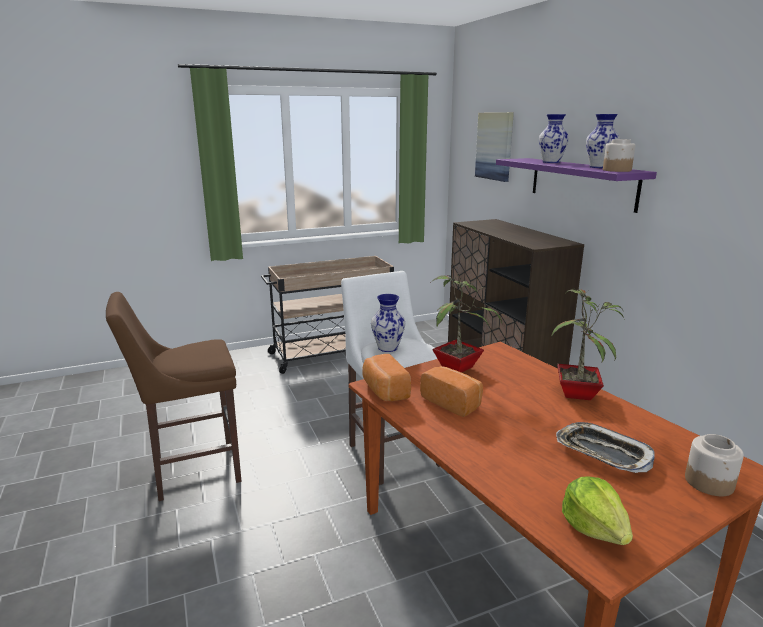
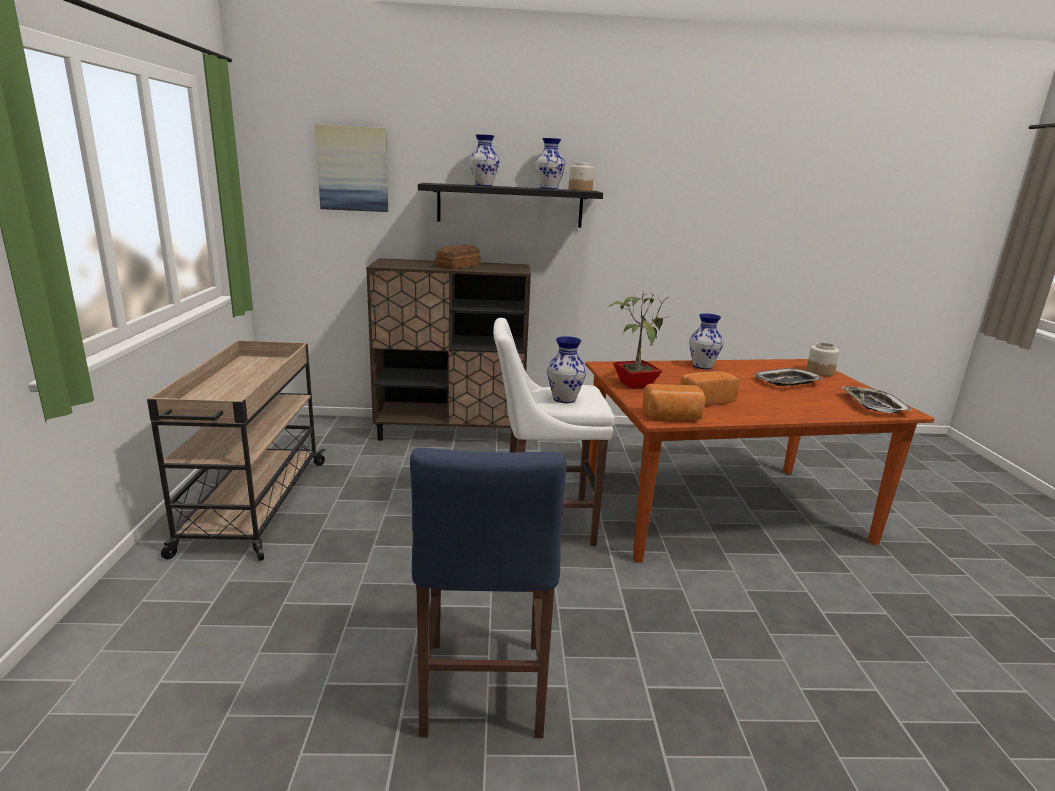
camera: 70 degrees left, 0 degrees up
brown stool [106,292,242,501] -> blue stool [410,448,567,738]
purple shelf [496,158,657,213] -> black shelf [418,183,603,228]
potted plant [551,288,625,400] -> vase [689,314,724,369]
lettuce [562,477,633,545] -> tray [842,386,912,413]
none -> bread [435,245,481,269]

